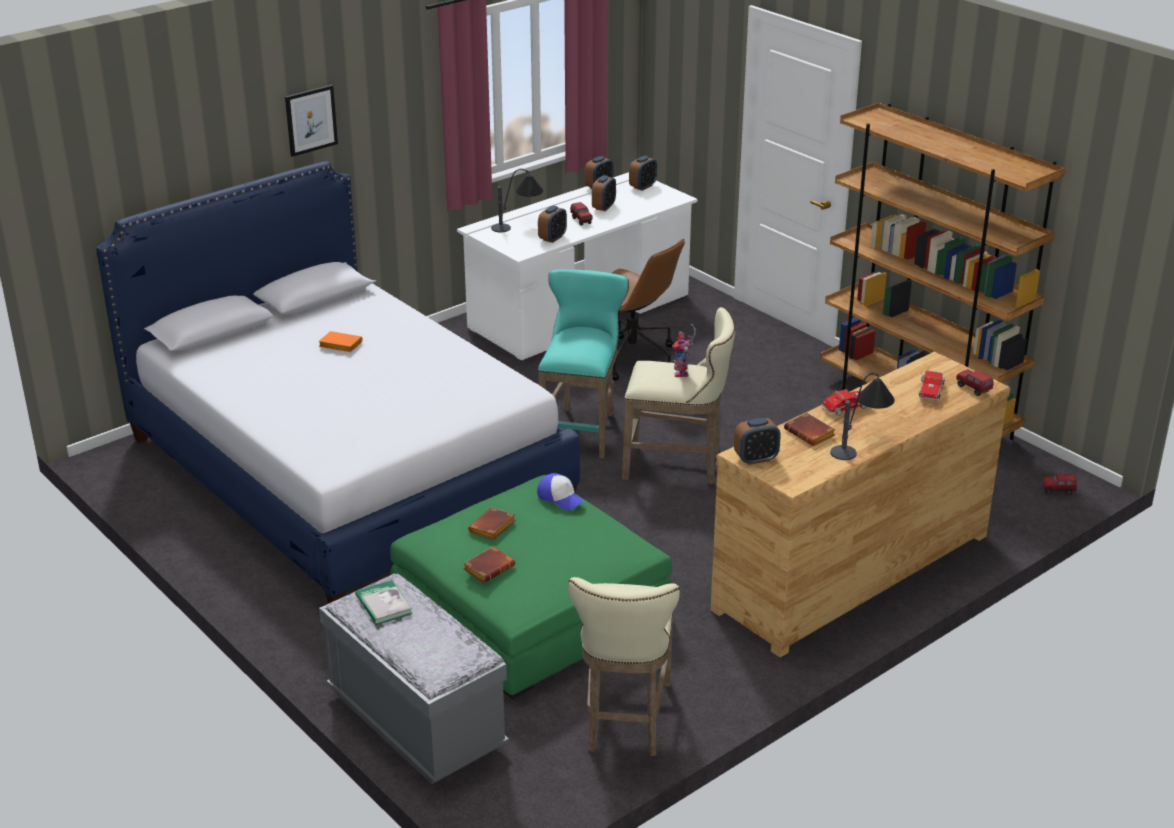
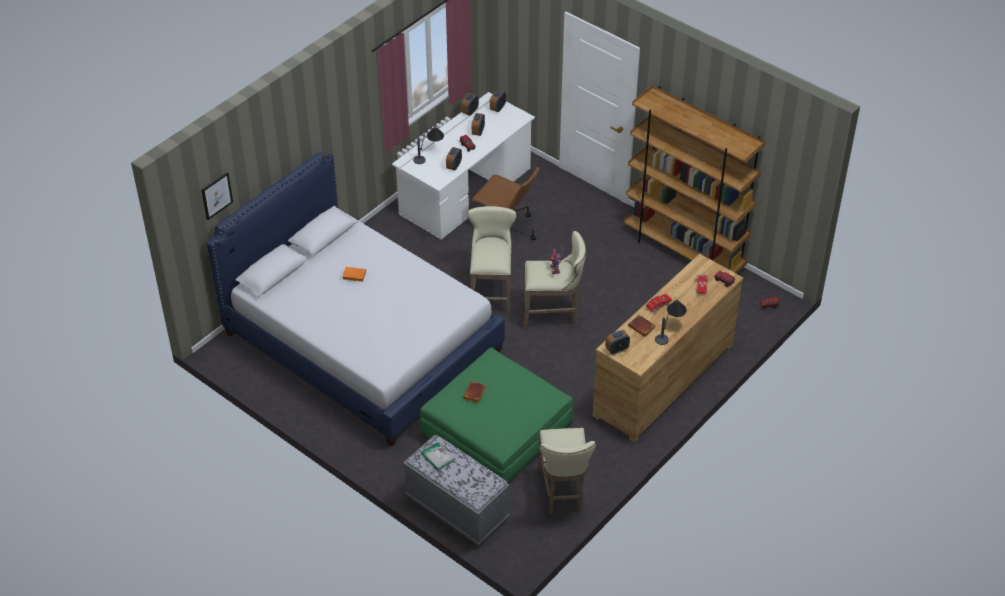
camera: 10 degrees left, 15 degrees up
picture [285,85,338,157] -> picture moved to [201,172,233,220]
brown book [463,546,515,583] -> none
cap [537,473,585,511] -> none
turquoise stool [538,269,629,459] -> beige stool [468,206,517,314]

